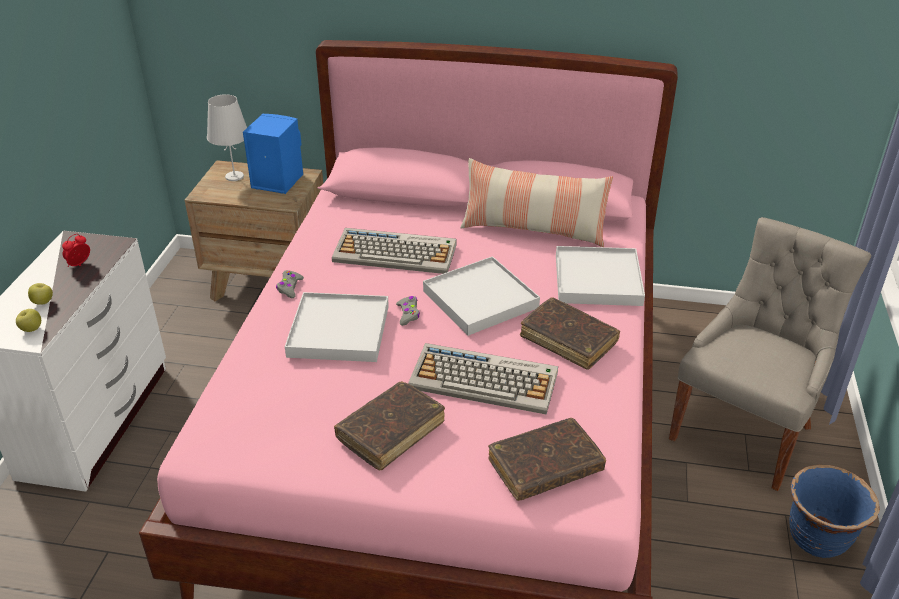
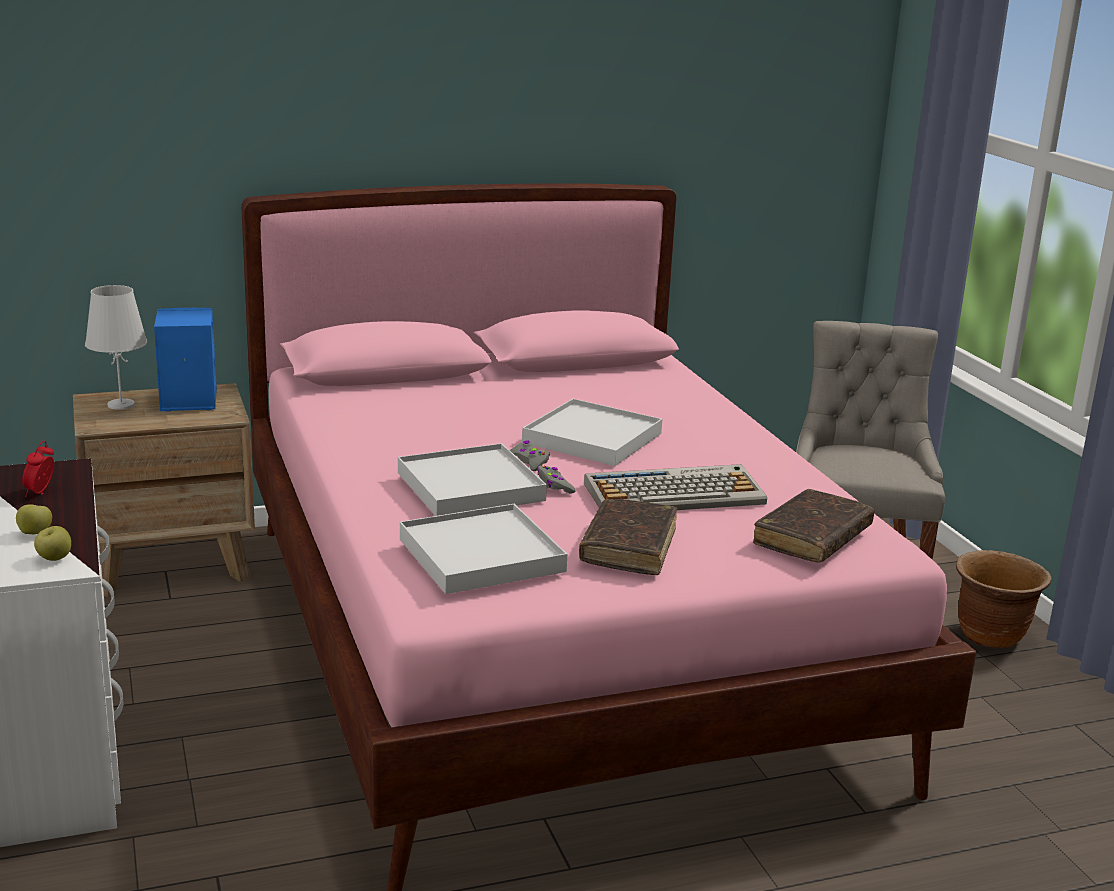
camera: 30 degrees left, 15 degrees down
grey game controller [276,270,304,298] -> grey game controller moved to [537,466,576,494]
keyboard [332,228,457,274] -> none
pillow [461,158,613,247] -> none
brown book [520,297,620,370] -> none
white tray [556,246,645,306] -> white tray moved to [400,504,567,594]
blue planter [789,465,880,558] -> brown planter [956,550,1051,649]

